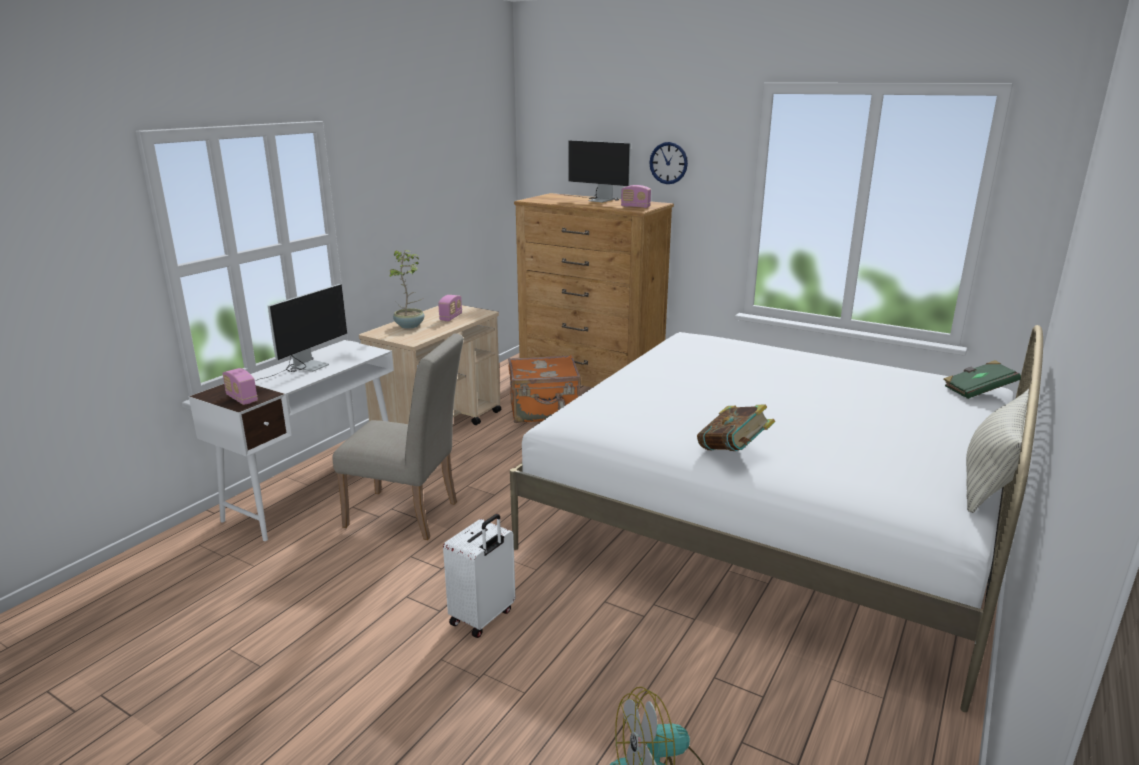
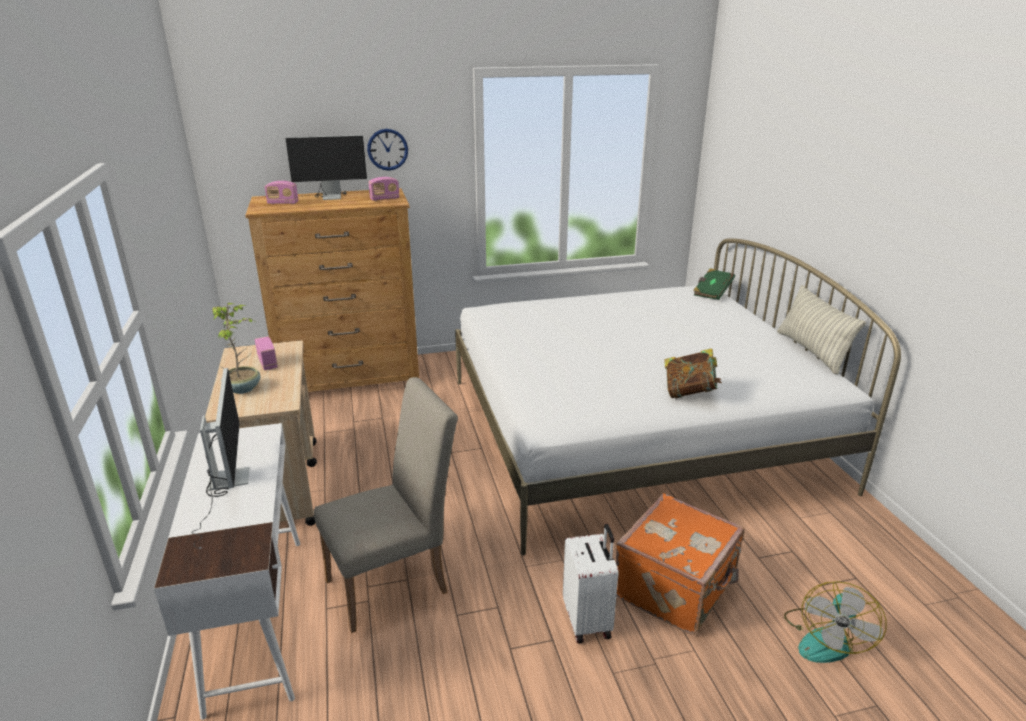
camera: 45 degrees left, 5 degrees up
radio [222,368,258,405] -> radio moved to [265,181,298,204]
orange suitcase [508,355,581,423] -> orange suitcase moved to [616,493,745,634]

